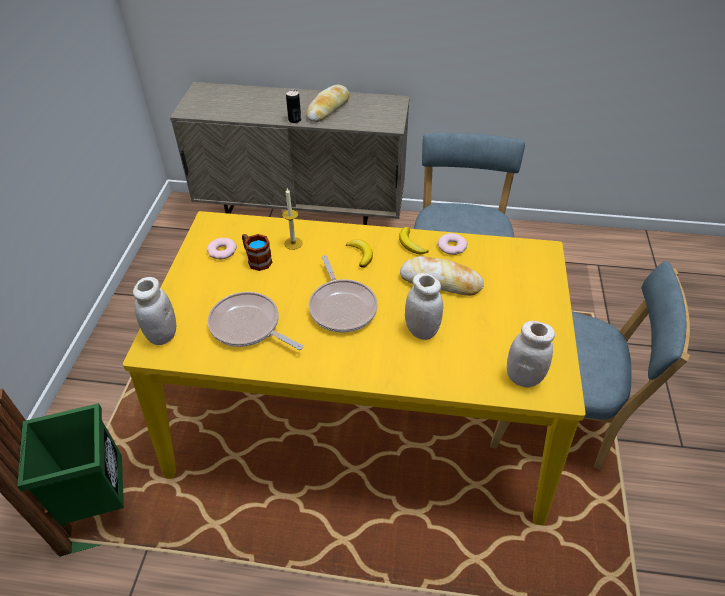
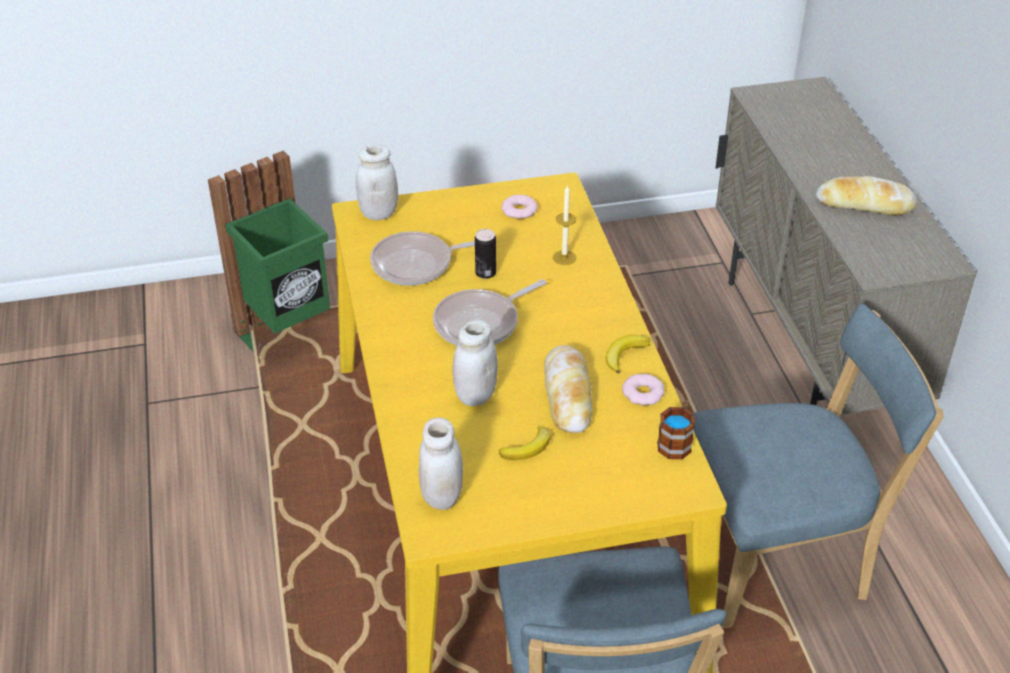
camera: 70 degrees right, 5 degrees down
frying pan [208,292,303,350] -> frying pan turned 120 degrees counterclockwise [370,231,475,286]
mug [242,234,273,271] -> mug moved to [657,401,695,459]
can [286,90,301,123] -> can moved to [475,229,496,279]
banana [346,239,373,268] -> banana moved to [499,426,551,460]

